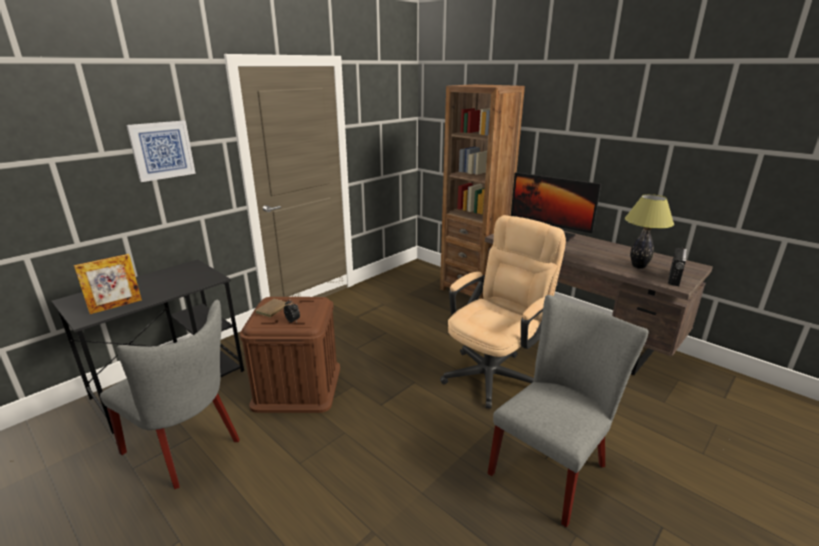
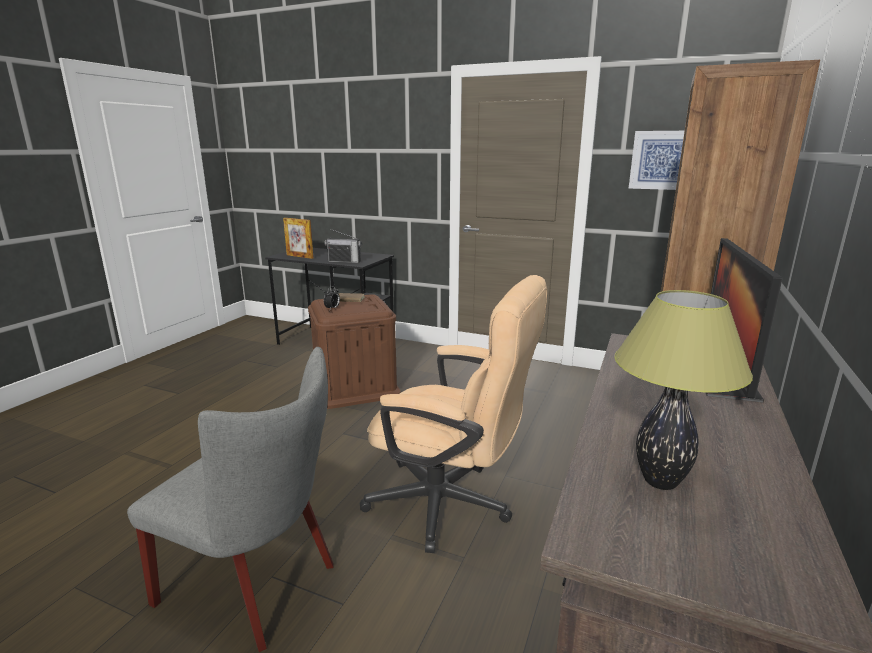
camera: 70 degrees right, 5 degrees down
grey chair [100,300,240,489] -> none
picture [126,120,196,182] -> picture moved to [628,131,684,190]
radio [668,248,687,286] -> radio moved to [325,229,362,263]

